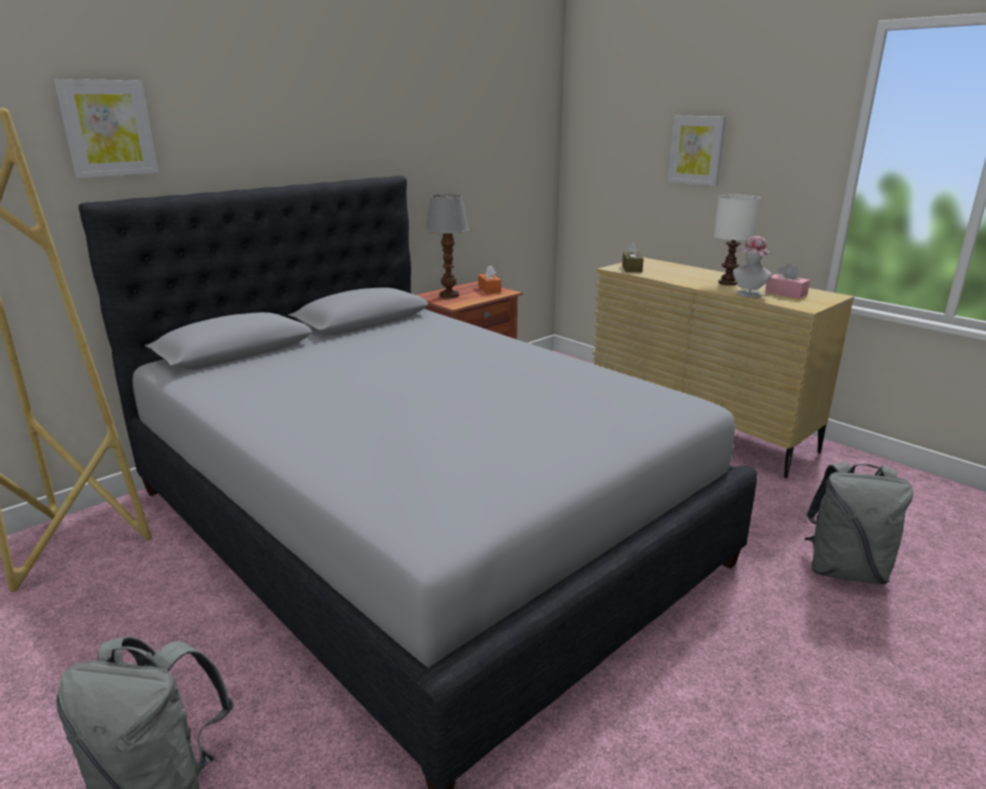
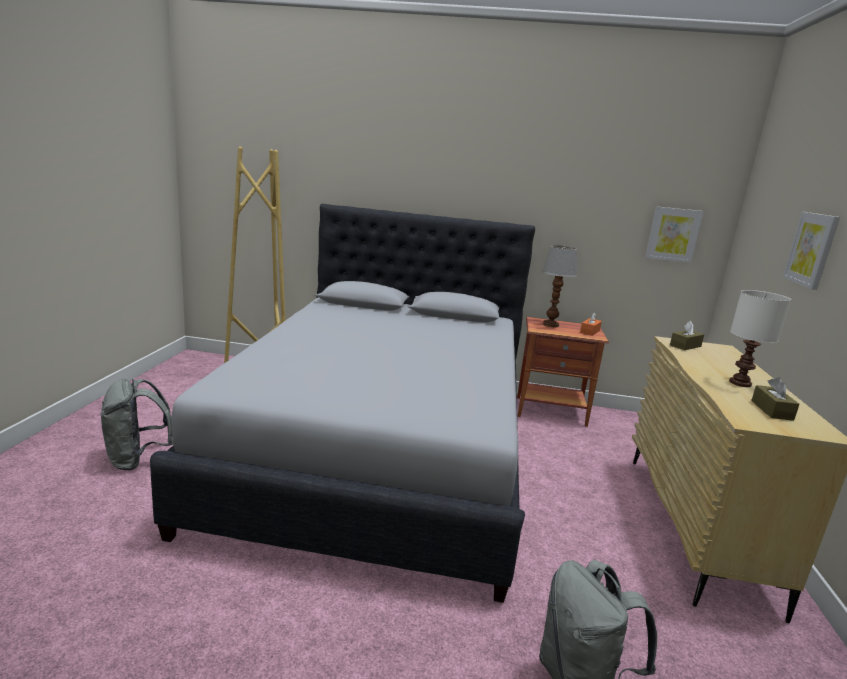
camera: 50 degrees right, 5 degrees down
picture [54,79,159,178] -> picture moved to [645,206,704,263]
hat [733,236,772,298] -> none
pink tissue box [765,264,810,299] -> brown tissue box [751,377,799,421]

